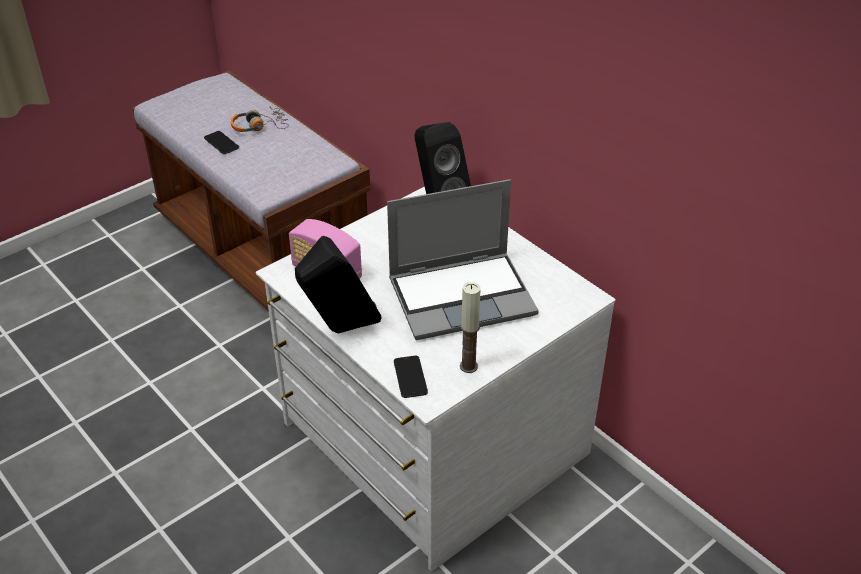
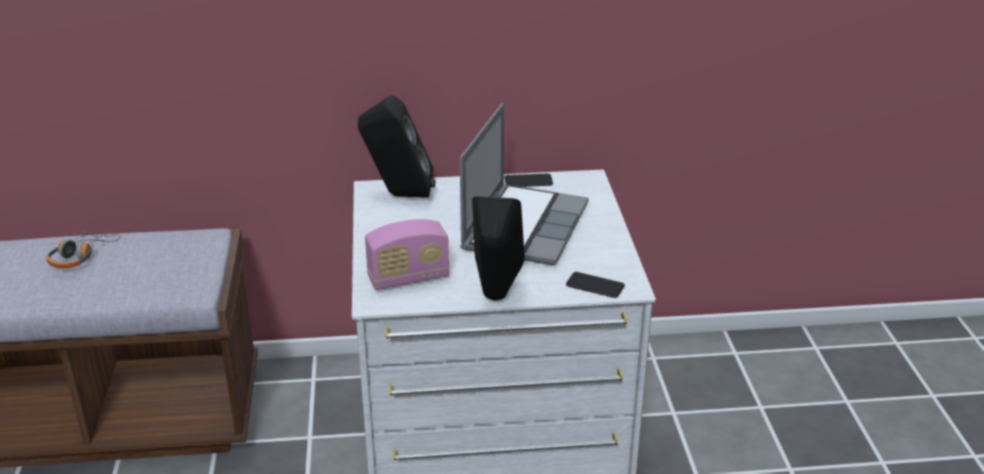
camera: 55 degrees left, 10 degrees down
phone [204,131,239,154] -> phone moved to [504,174,553,187]
candle [460,282,481,373] -> none

